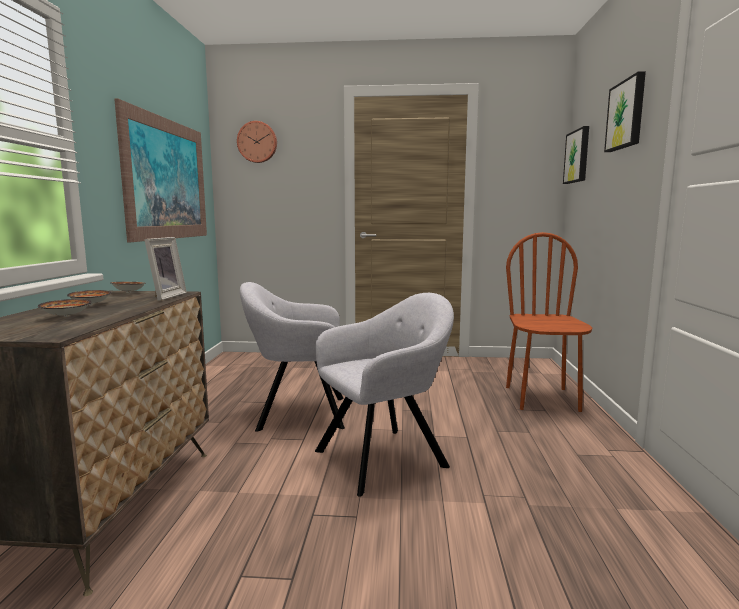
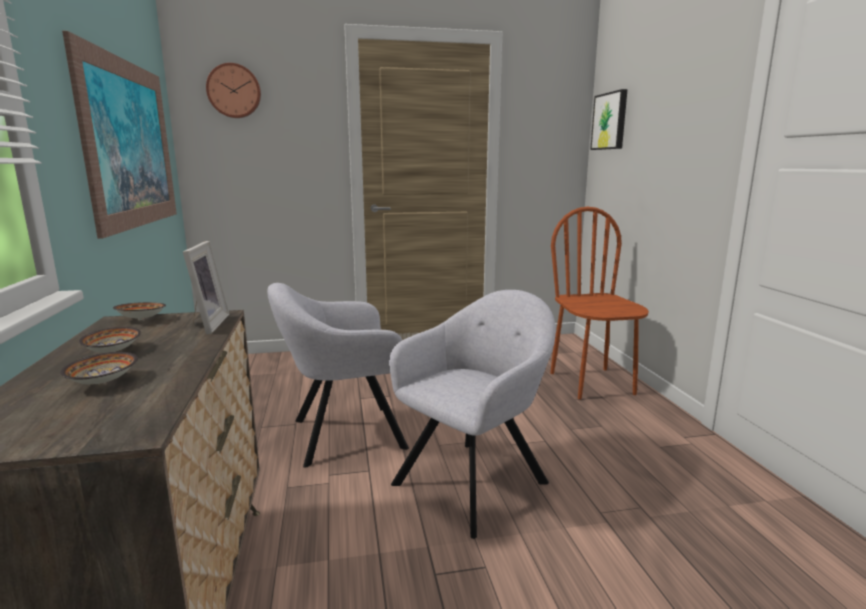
camera: 15 degrees left, 5 degrees up
picture [604,71,646,152] -> none

